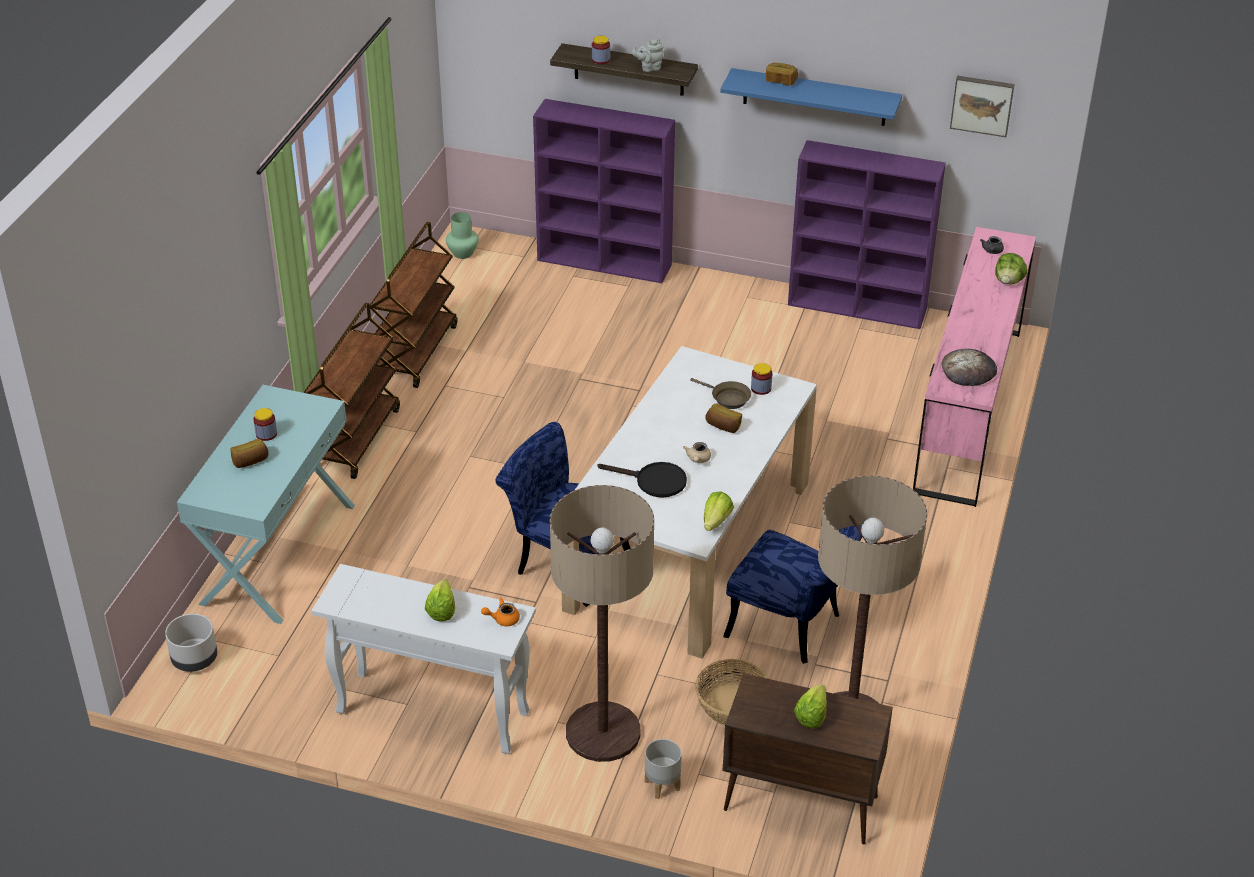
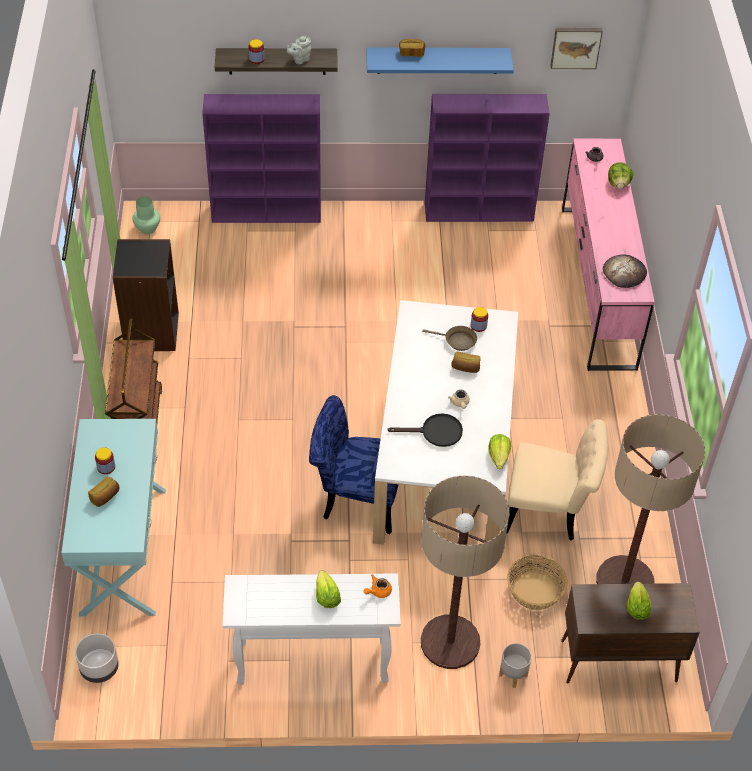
camera: 20 degrees left, 10 degrees up
brown cart [370,222,457,388] -> black bookcase [112,239,179,351]
blue chair [723,525,862,664] -> beige chair [507,419,608,540]

